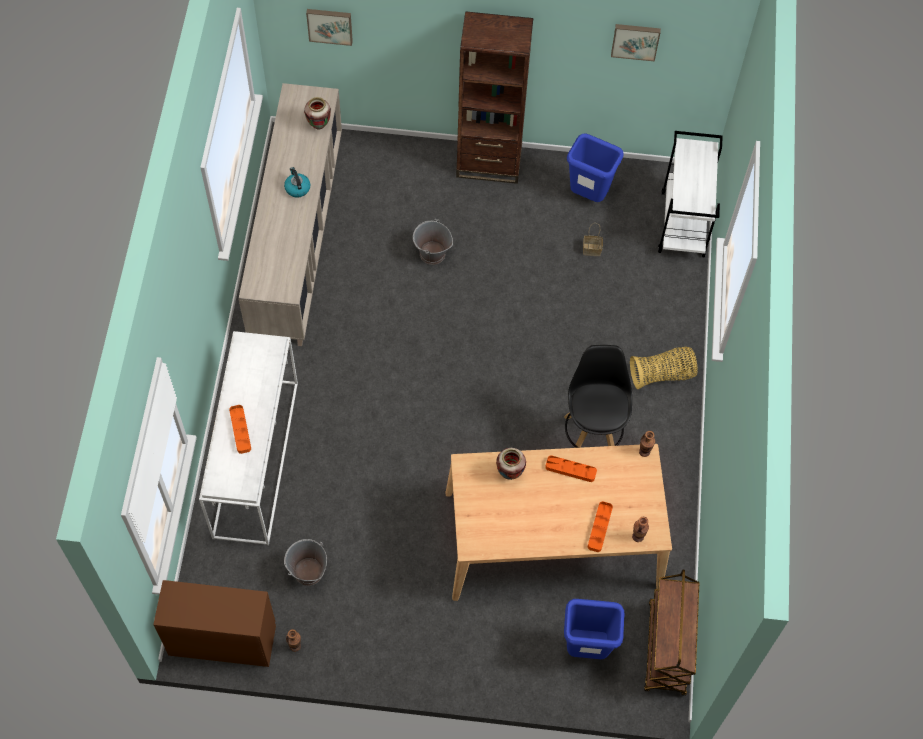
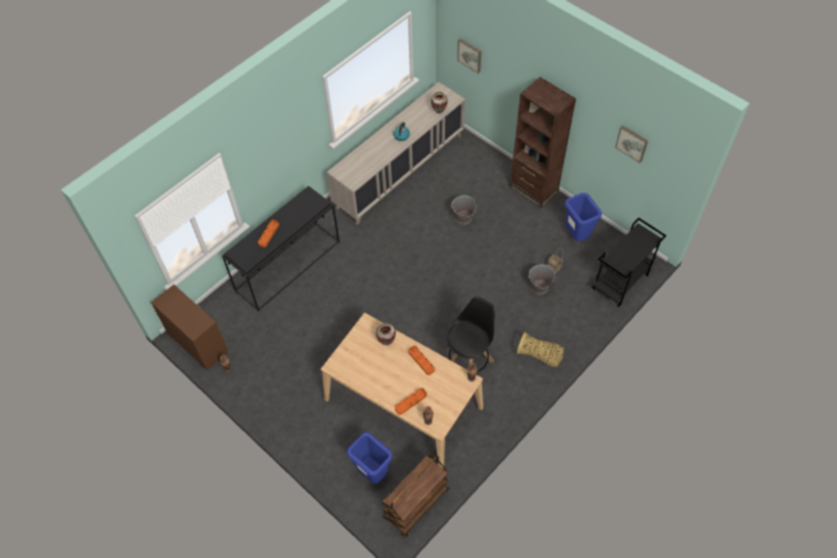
camera: 40 degrees right, 5 degrees down
white console table [199,331,298,545] -> black console table [222,186,340,311]
grey bucket [284,539,327,586] -> grey bucket moved to [528,264,556,295]
white cart [658,131,723,258] -> black cart [592,218,666,307]

